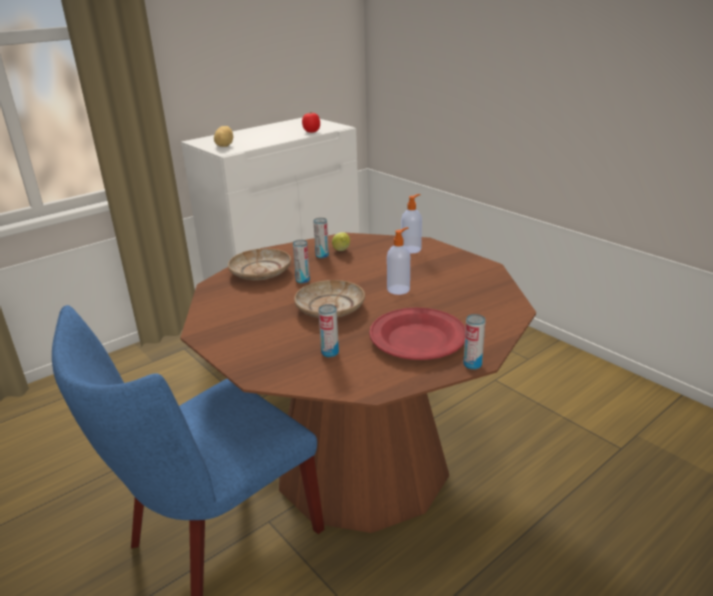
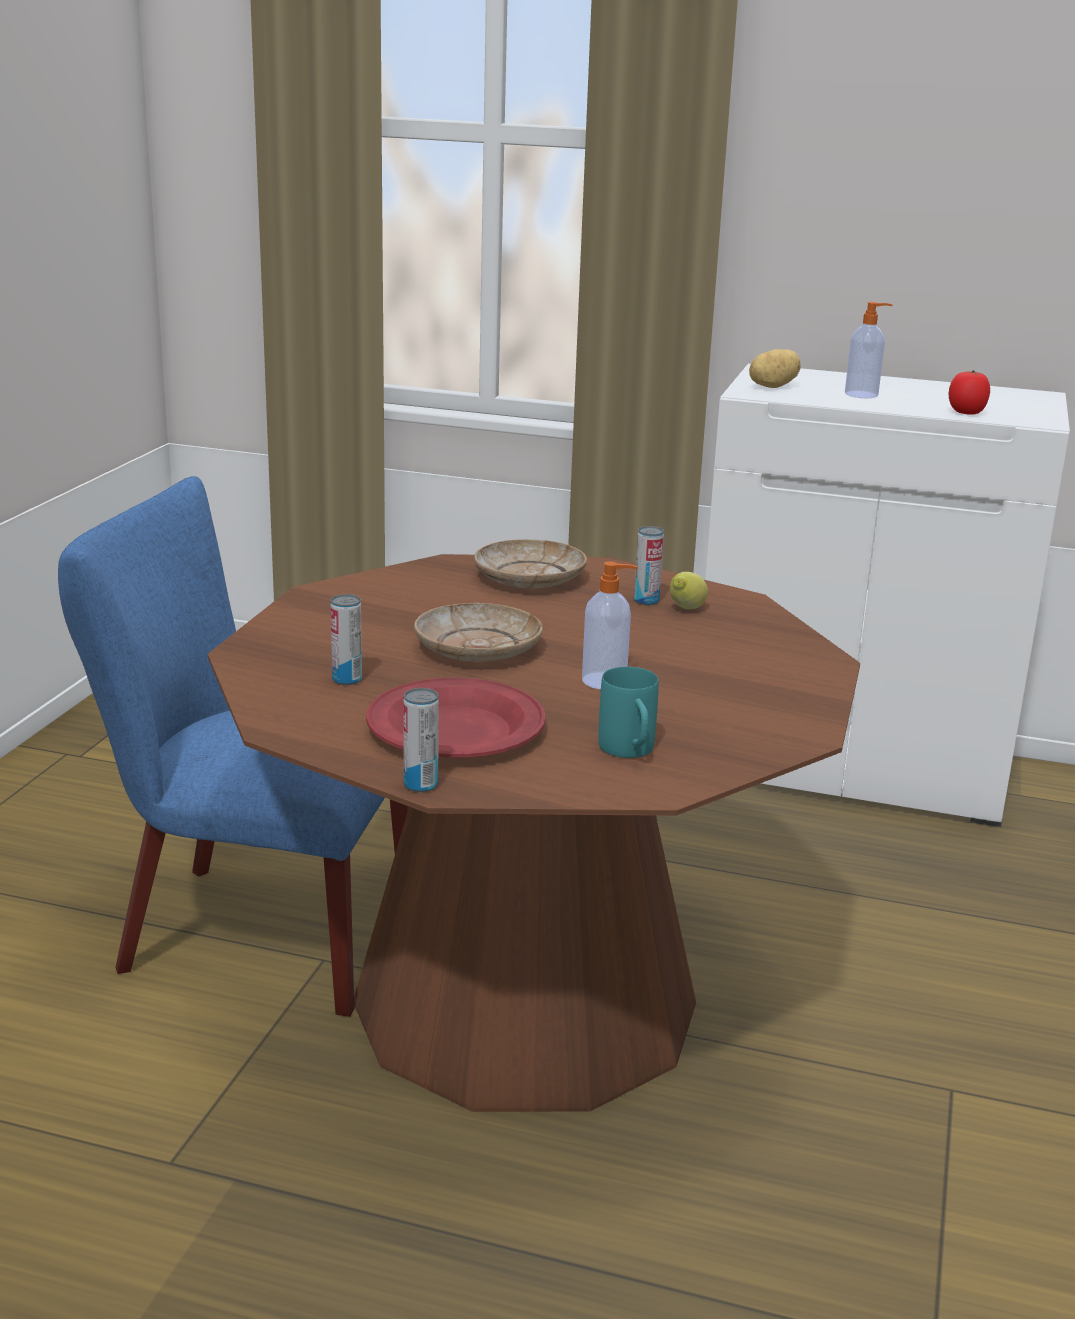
camera: 55 degrees right, 5 degrees down
can [293,240,310,284] -> none
soap dispenser [401,194,422,253] -> soap dispenser moved to [845,302,893,398]
none -> turquoise mug [598,667,659,758]

